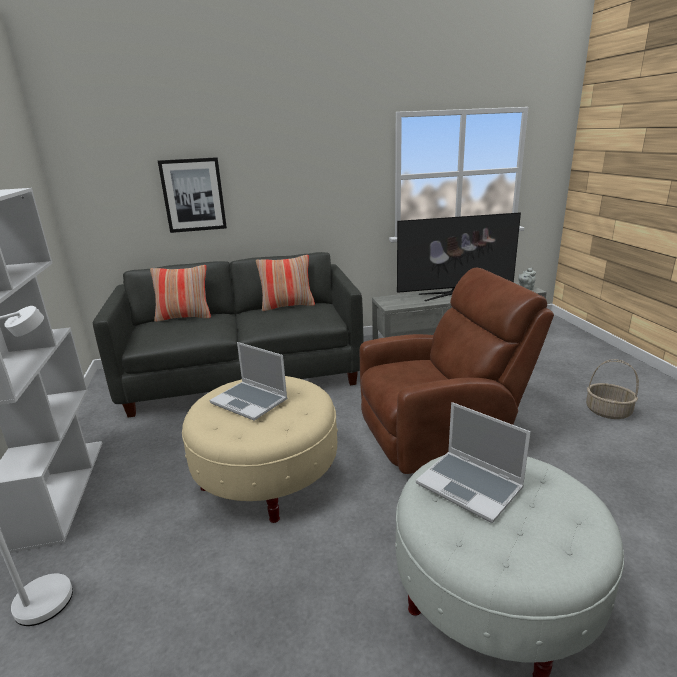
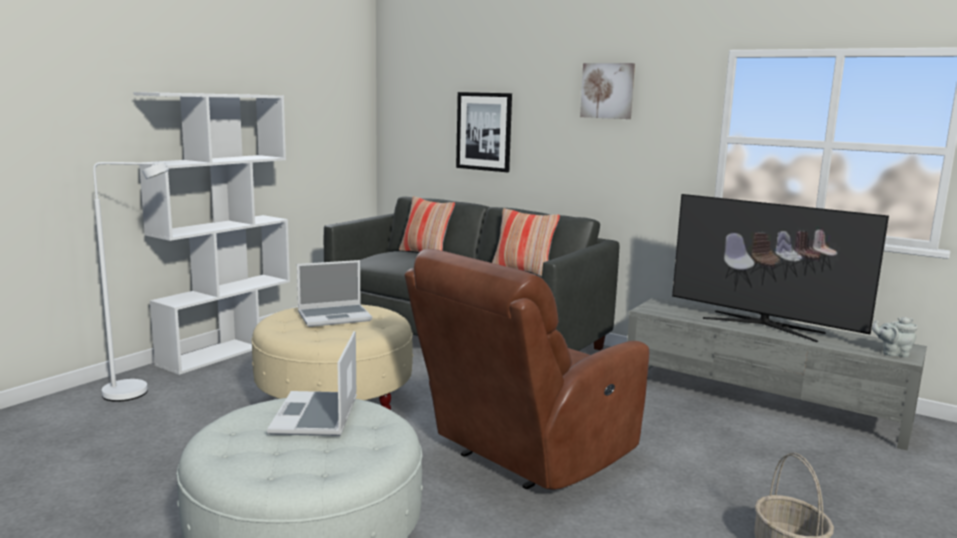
camera: 45 degrees right, 10 degrees down
laptop [209,342,288,421] -> laptop turned 105 degrees counterclockwise [297,260,372,327]
brown armchair [359,267,554,474] -> brown armchair turned 105 degrees clockwise [404,249,649,490]
none -> picture [580,63,635,119]

